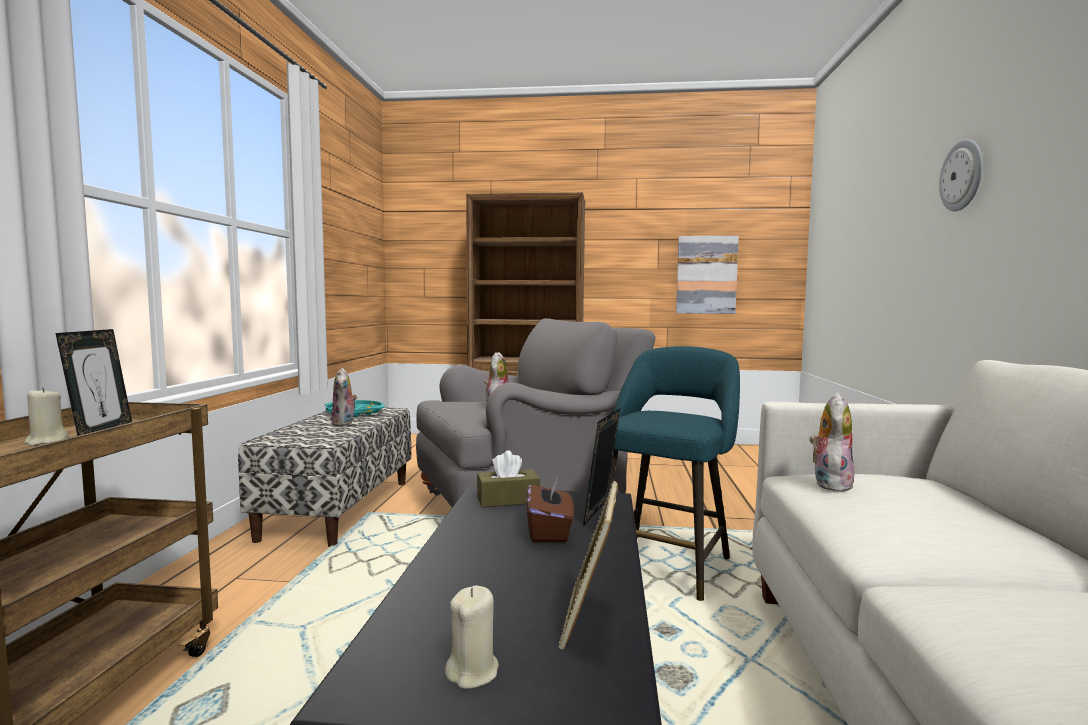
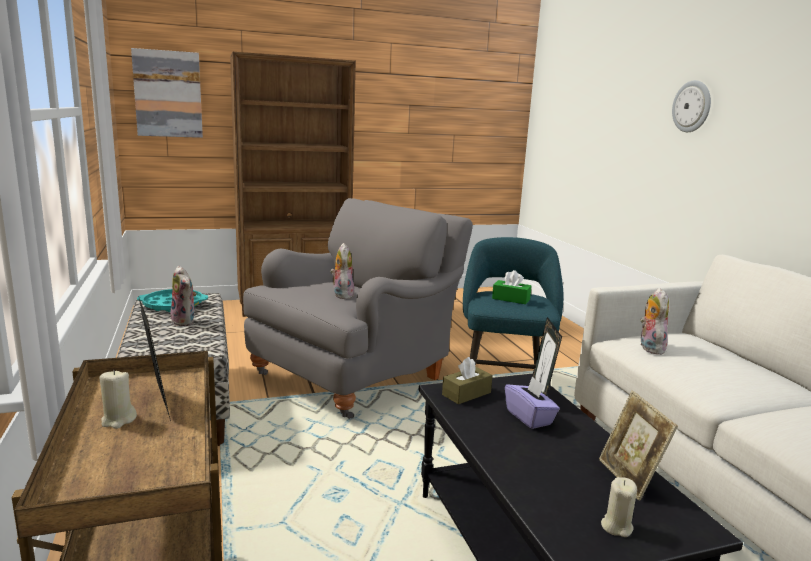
camera: 25 degrees left, 10 degrees up
brown tissue box [527,478,574,542] -> purple tissue box [505,376,560,429]
picture [676,236,739,314] -> picture moved to [131,48,203,138]
none -> green tissue box [492,270,531,304]

